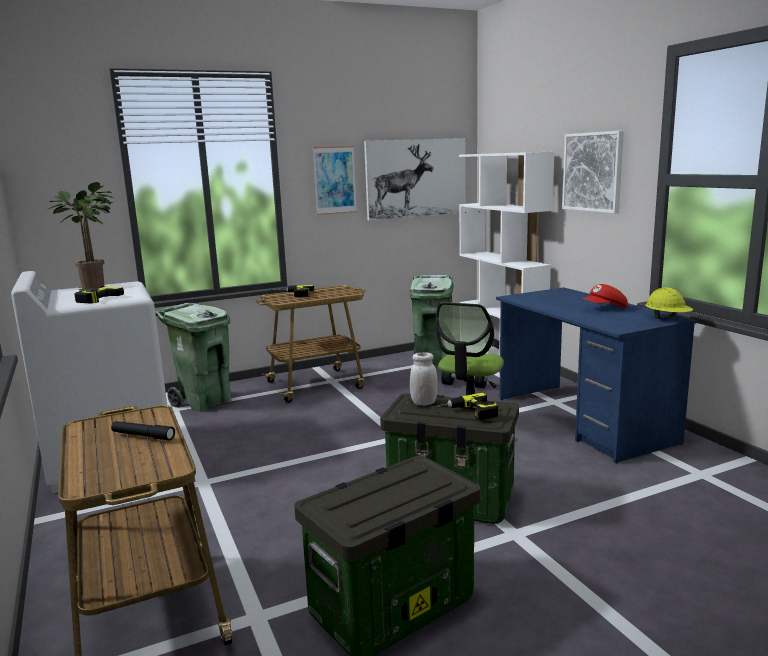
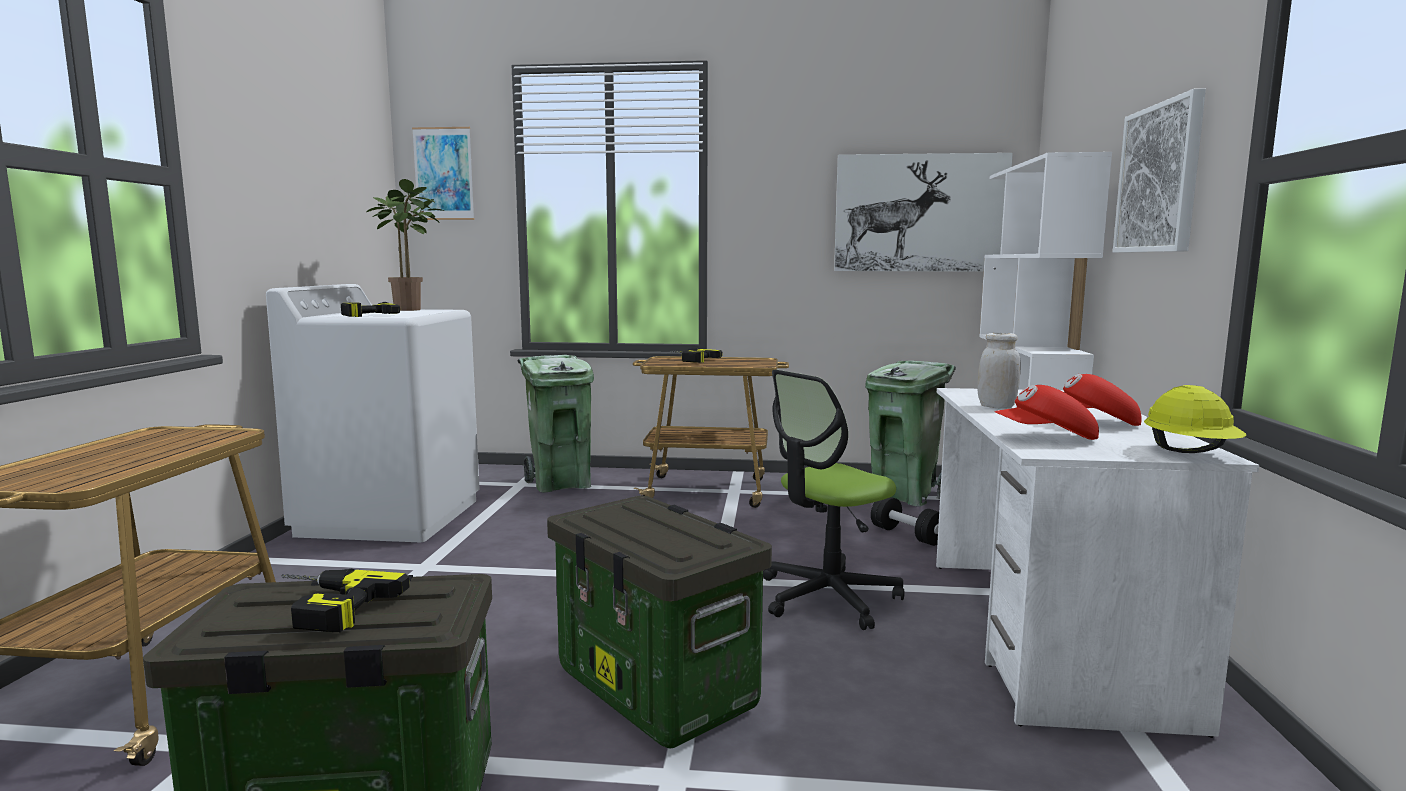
camera: 30 degrees right, 5 degrees down
black flashlight [111,421,175,441] -> none
picture [312,146,357,215] -> picture moved to [412,127,474,220]
white jar [410,353,437,405] -> white jar moved to [977,333,1021,409]
power drill [430,393,498,420] -> power drill moved to [281,569,410,632]
blue desk [496,287,697,463] -> white desk [936,388,1259,738]
none -> red cap [994,385,1099,440]

